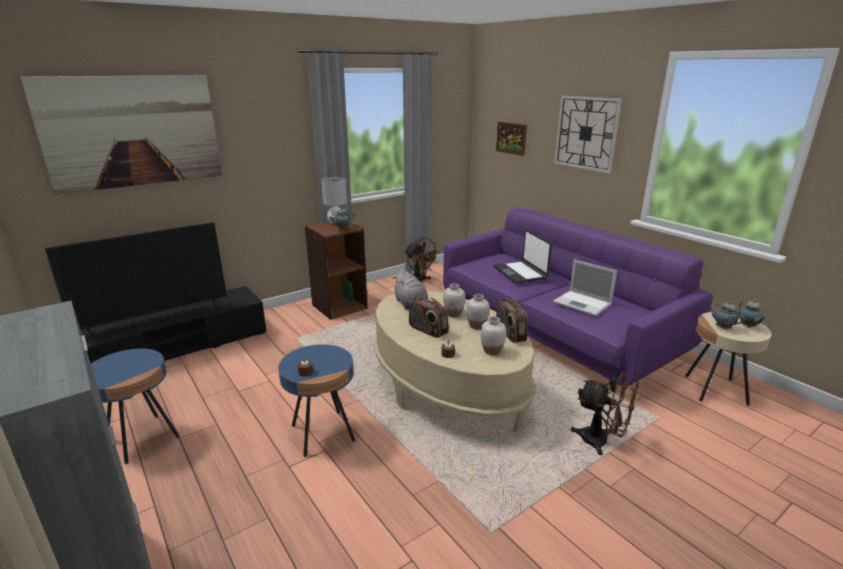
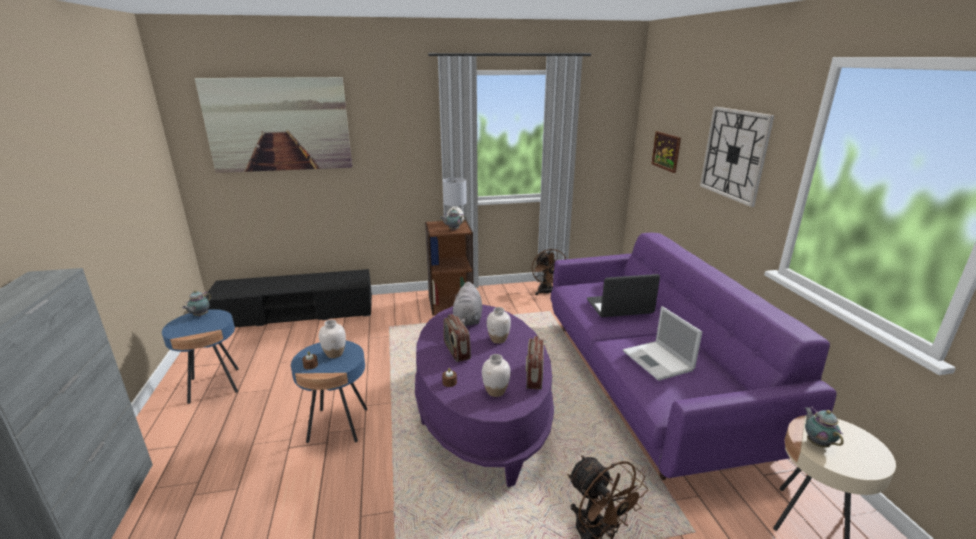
camera: 25 degrees right, 0 degrees up
television [45,222,227,338] -> none
beige coffee table [373,291,536,432] -> purple coffee table [415,304,554,487]
white vase [466,294,490,329] -> white vase moved to [319,320,346,358]
laptop [493,230,552,283] -> laptop turned 75 degrees clockwise [587,274,660,317]
teapot [738,299,767,328] -> teapot moved to [182,290,211,317]

